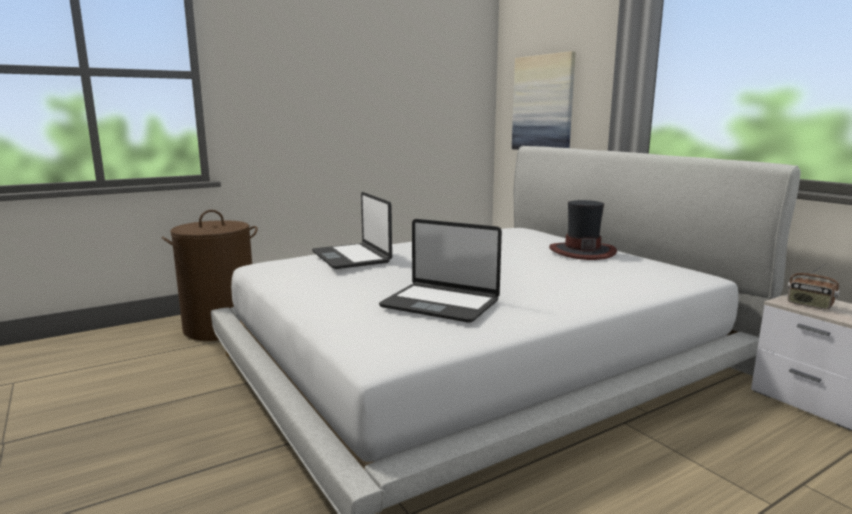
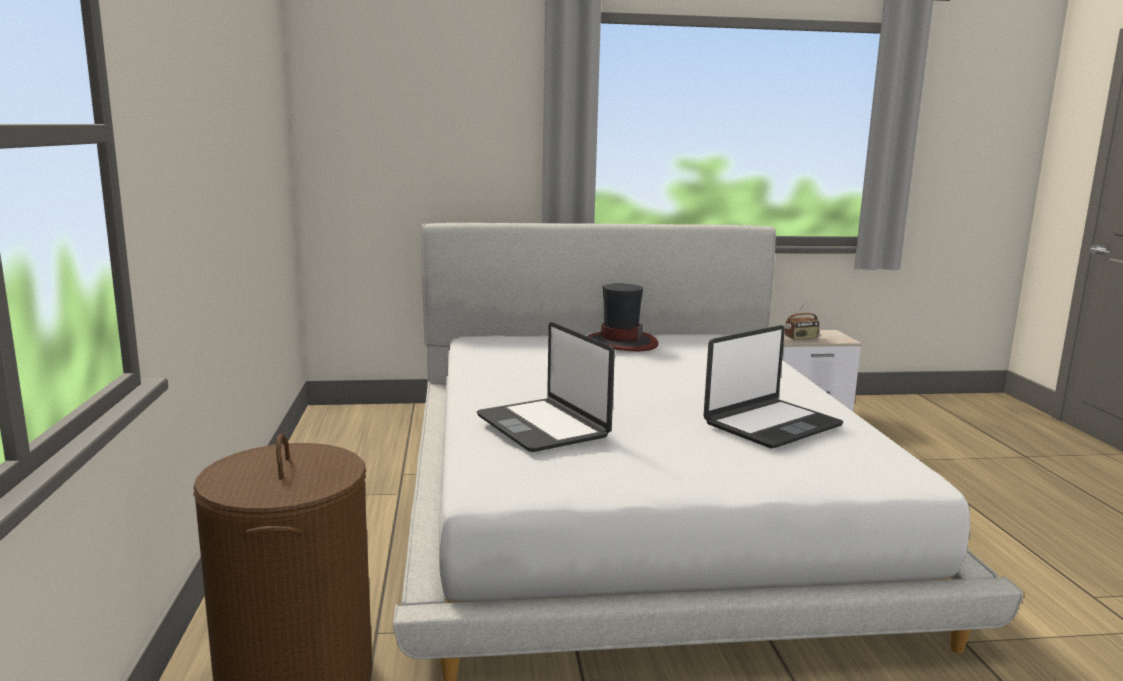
camera: 65 degrees left, 0 degrees up
laptop [312,192,392,269] -> laptop turned 60 degrees clockwise [477,322,615,452]
picture [512,51,576,150] -> none

